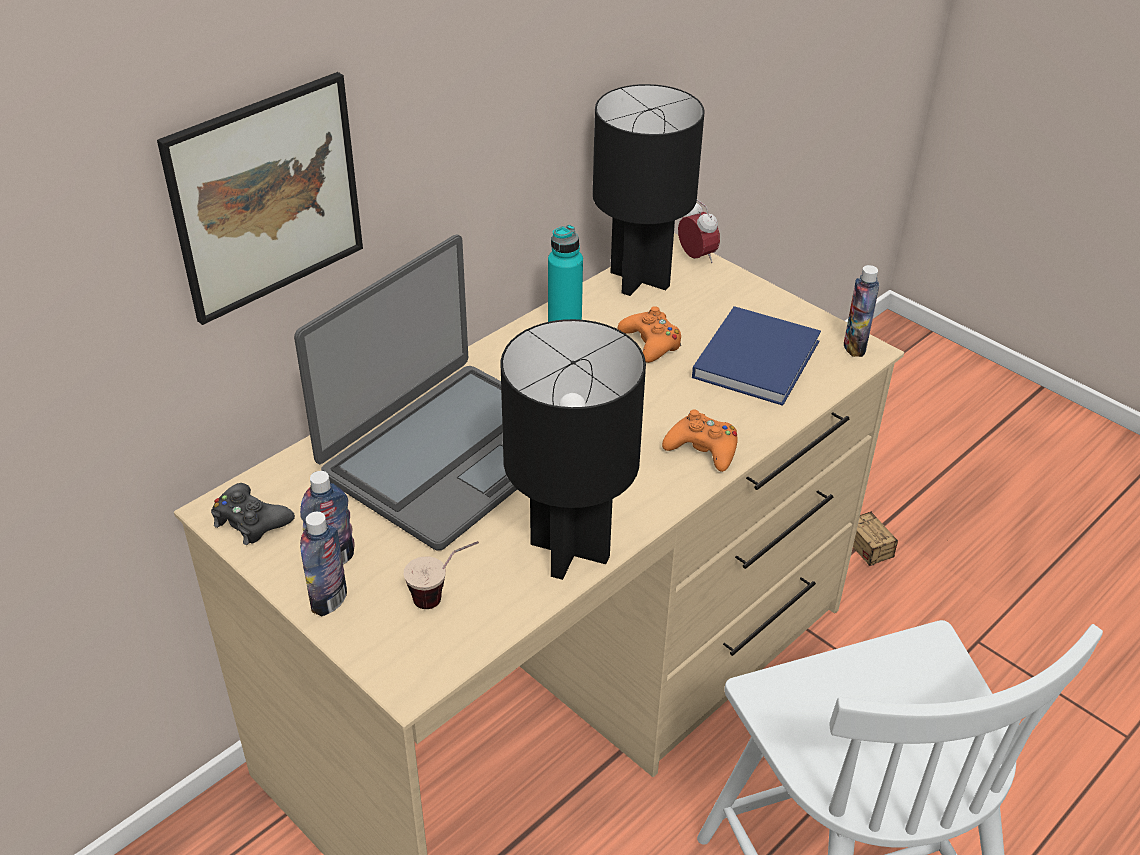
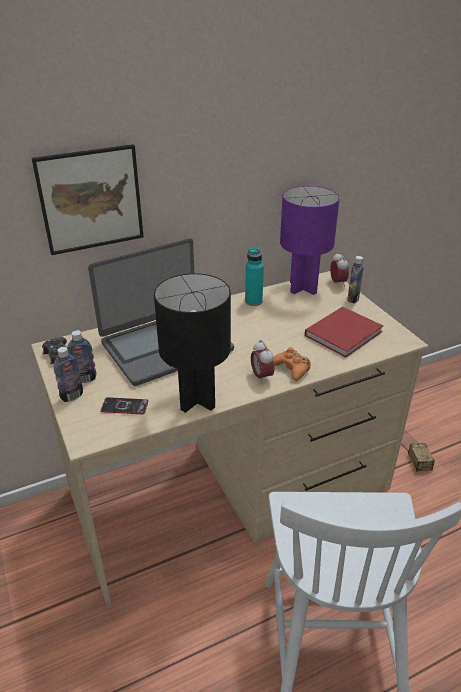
camera: 20 degrees right, 5 degrees down
cup [403,541,479,609] -> phone [101,397,148,414]
black table lamp [593,84,705,296] -> purple table lamp [280,186,340,295]
orange game controller [618,306,681,363] -> none
blue book [692,306,821,406] -> red book [305,307,383,357]
bottle [844,265,879,357] -> bottle moved to [348,256,364,303]
none -> alarm clock [251,340,274,384]

